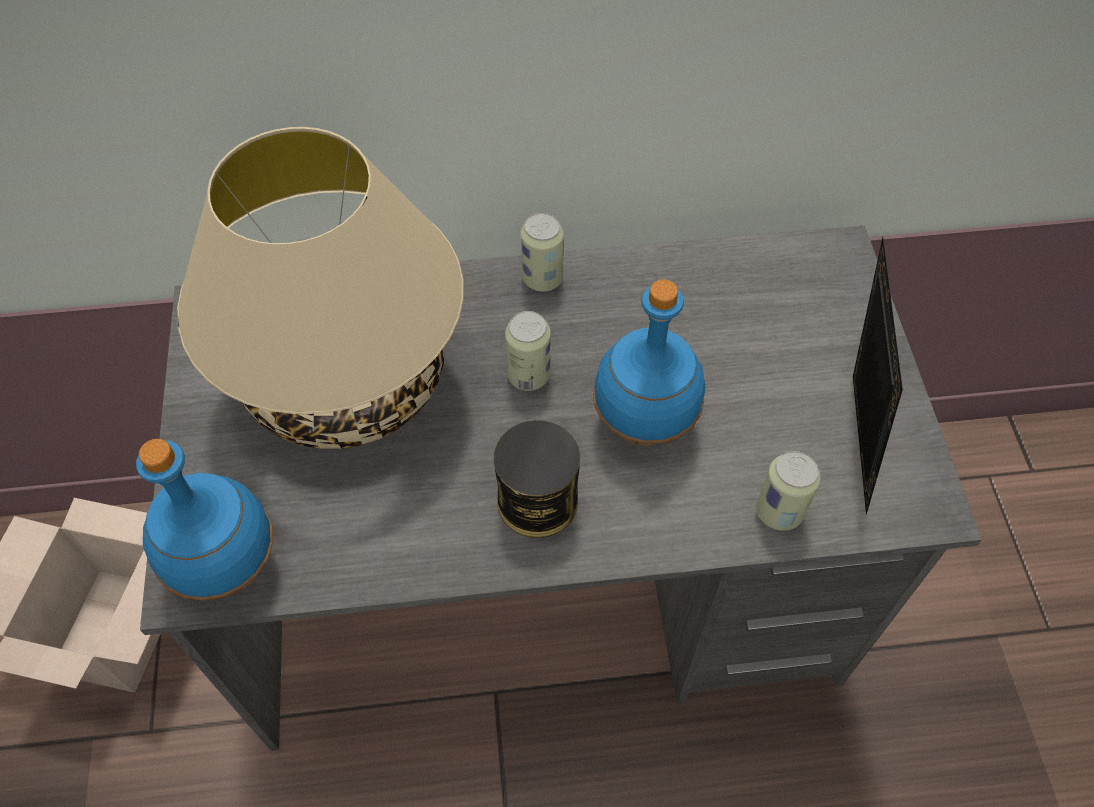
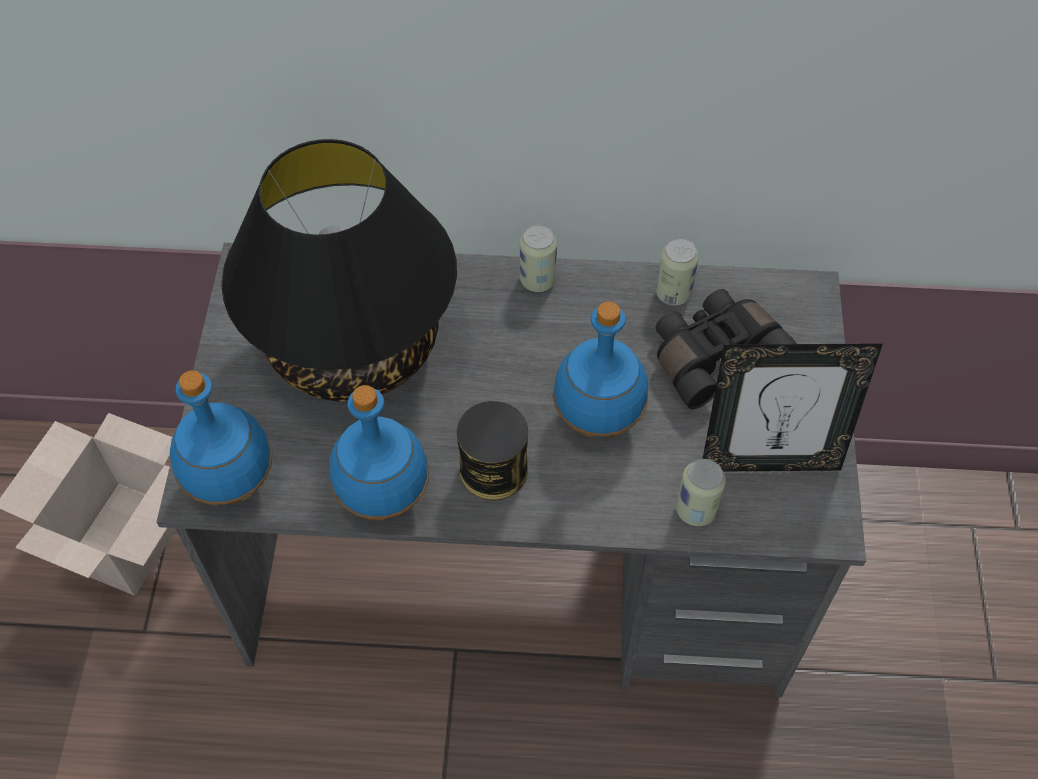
camera: 10 degrees right, 0 degrees up
beige table lamp [177,127,464,449] -> black table lamp [221,139,457,402]
can [505,311,551,391] -> can moved to [656,238,699,306]
picture frame [853,237,903,515] -> picture frame turned 75 degrees clockwise [703,343,883,471]
none -> blue bottle [329,385,429,520]
none -> black binoculars [655,289,797,409]

